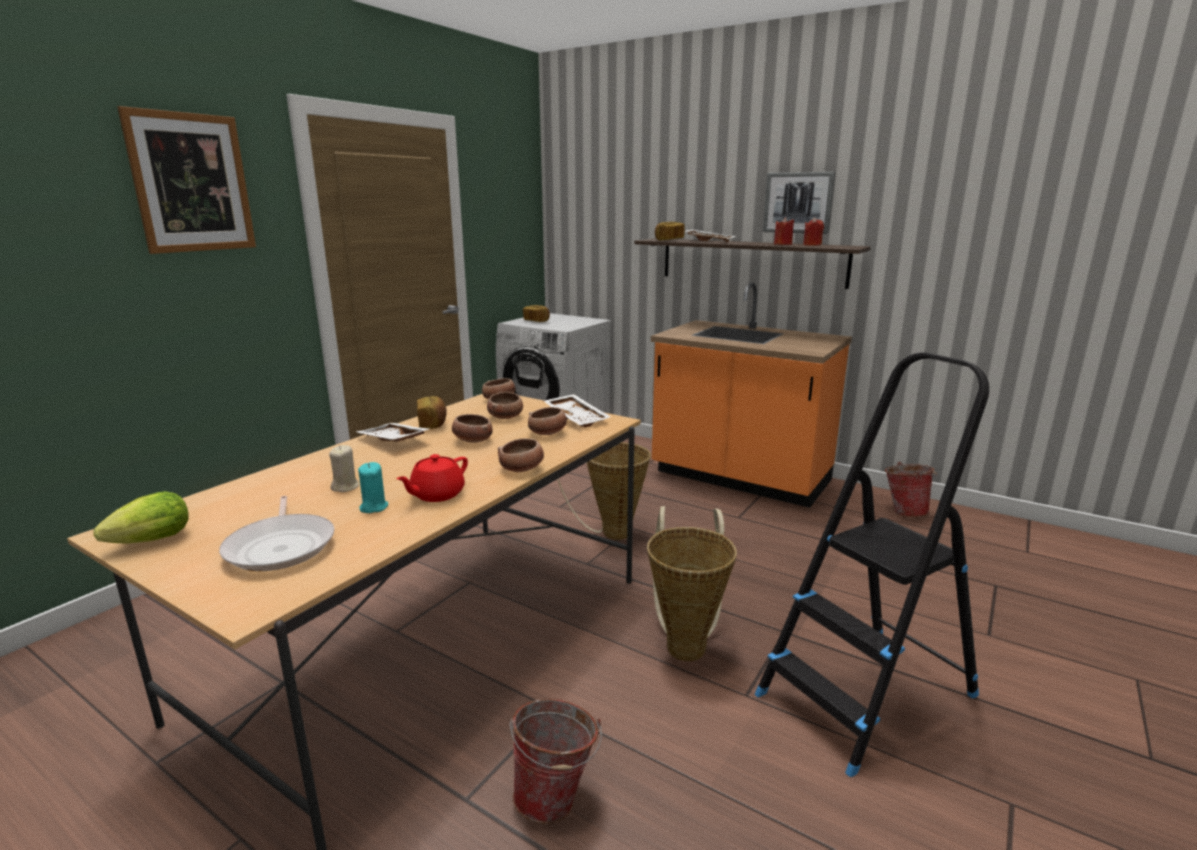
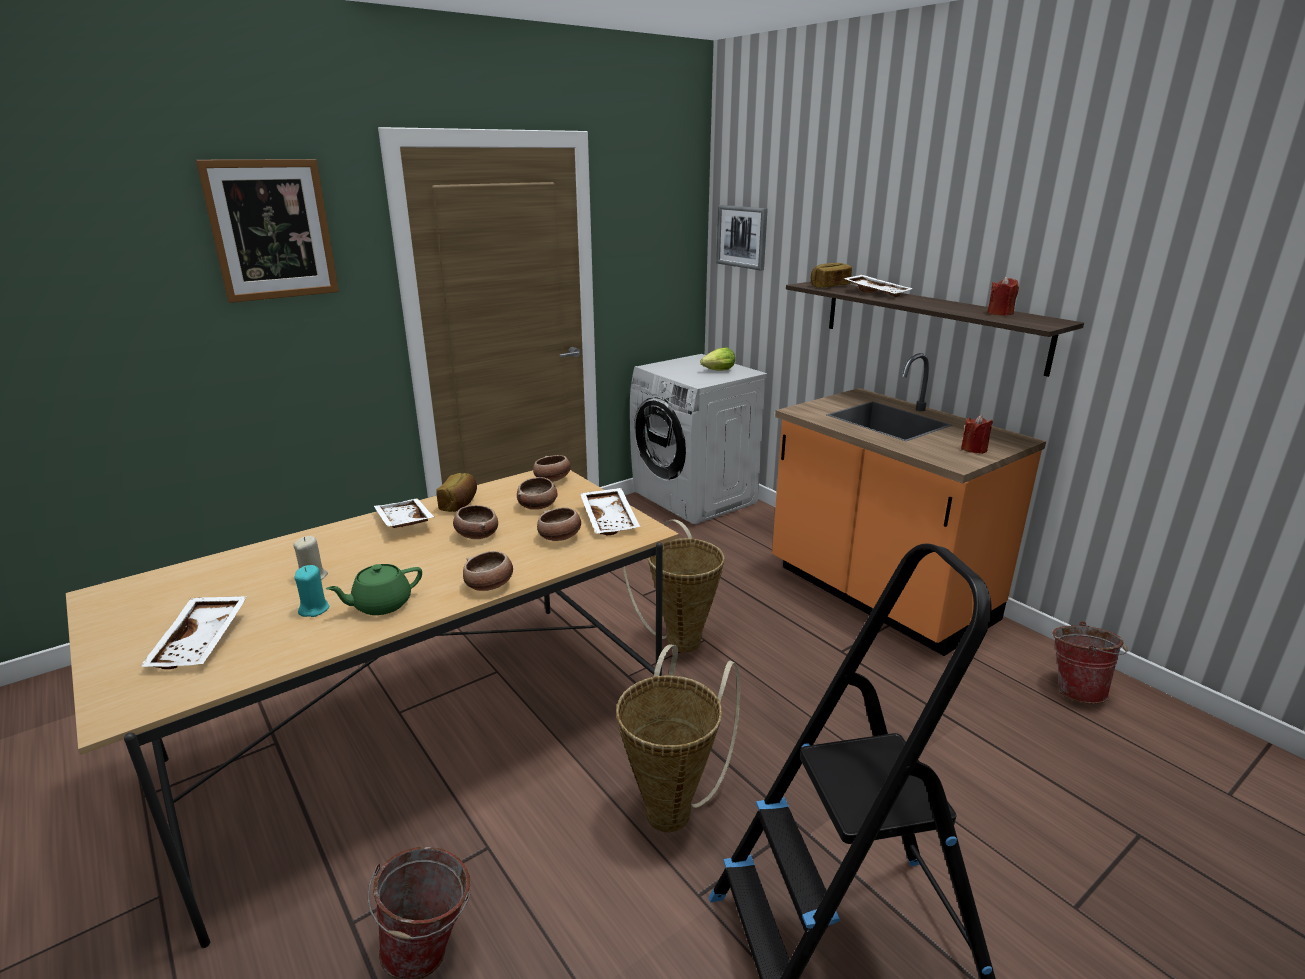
camera: 20 degrees right, 5 degrees up
lettuce [93,491,189,544] -> lettuce moved to [700,347,735,371]
frying pan [219,496,334,571] -> white tray [140,596,247,669]
red teapot [396,454,468,502] -> green teapot [326,564,422,615]
bread [523,305,550,322] -> none
picture [763,172,835,234] -> picture moved to [716,205,768,271]
red candle [774,217,794,245] -> red candle moved to [961,415,993,454]

